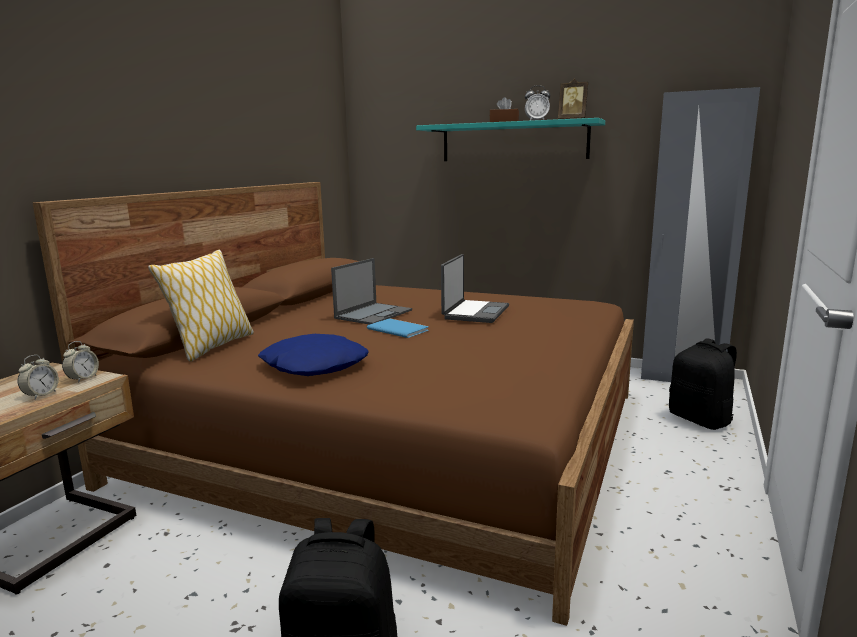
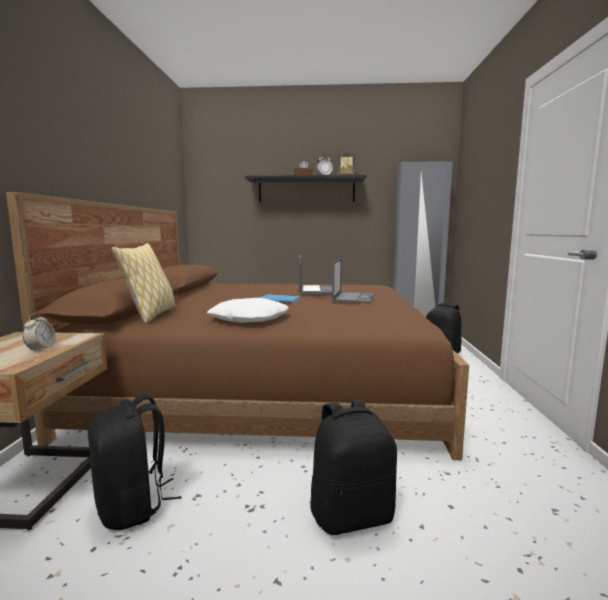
camera: 20 degrees left, 5 degrees down
alarm clock [62,341,99,383] -> none
blue pillow [258,334,368,376] -> white pillow [207,298,289,323]
laptop [331,258,412,325] -> laptop moved to [332,258,374,303]
turquoise shelf [416,118,605,161] -> black shelf [245,175,366,202]
none -> black backpack [88,394,182,530]

